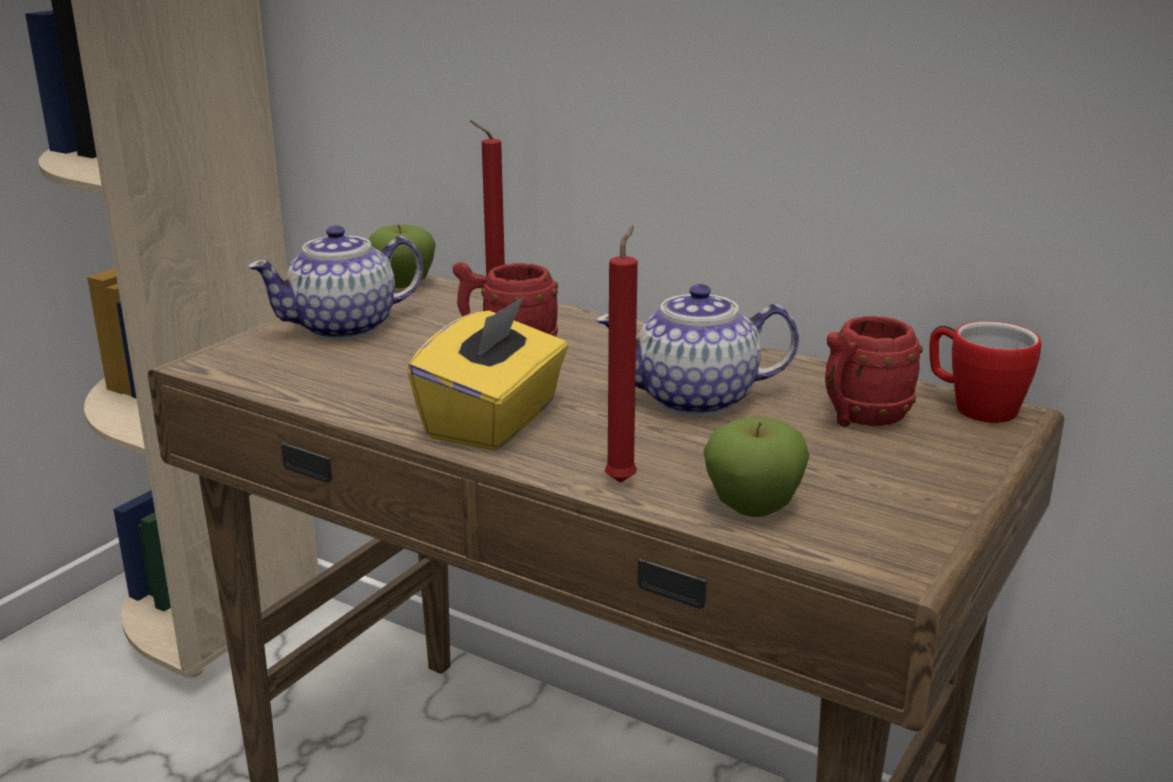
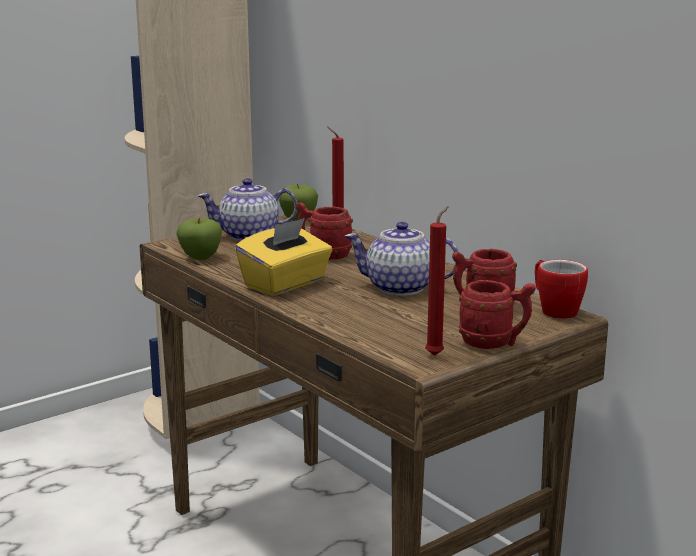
camera: 20 degrees right, 5 degrees down
red candle [604,225,638,483] -> red candle moved to [425,206,449,356]
apple [704,417,810,517] -> apple moved to [176,218,222,260]
none -> red mug [459,280,536,349]

